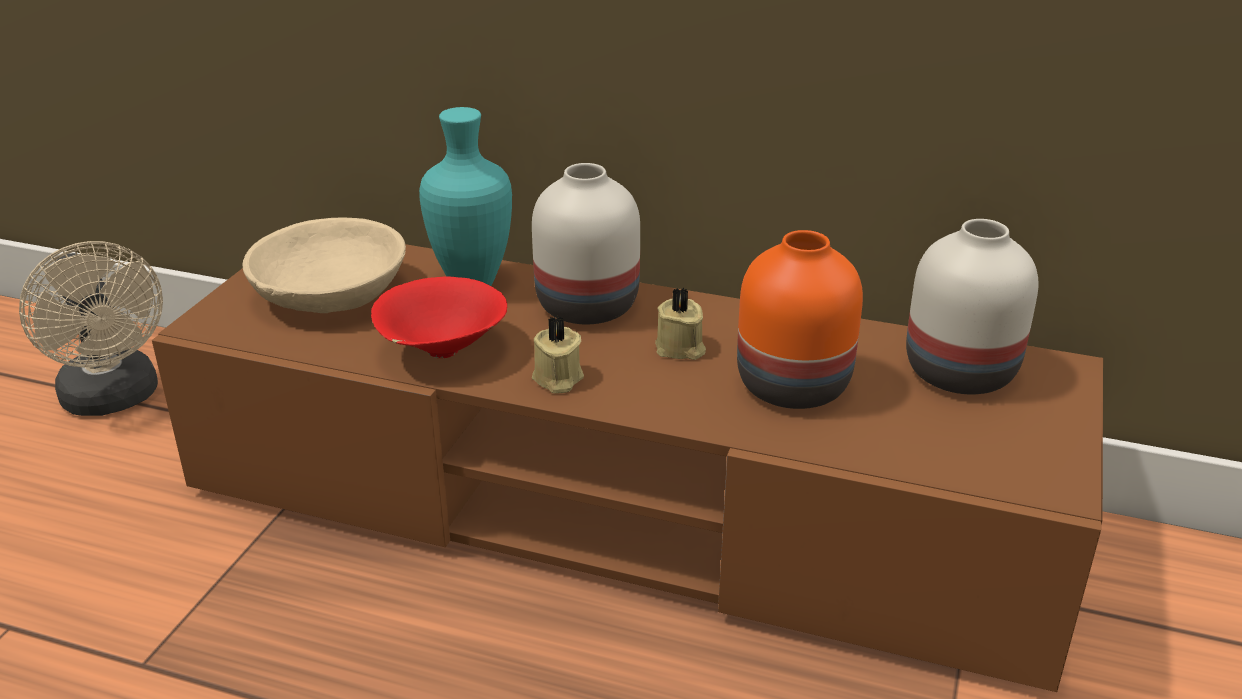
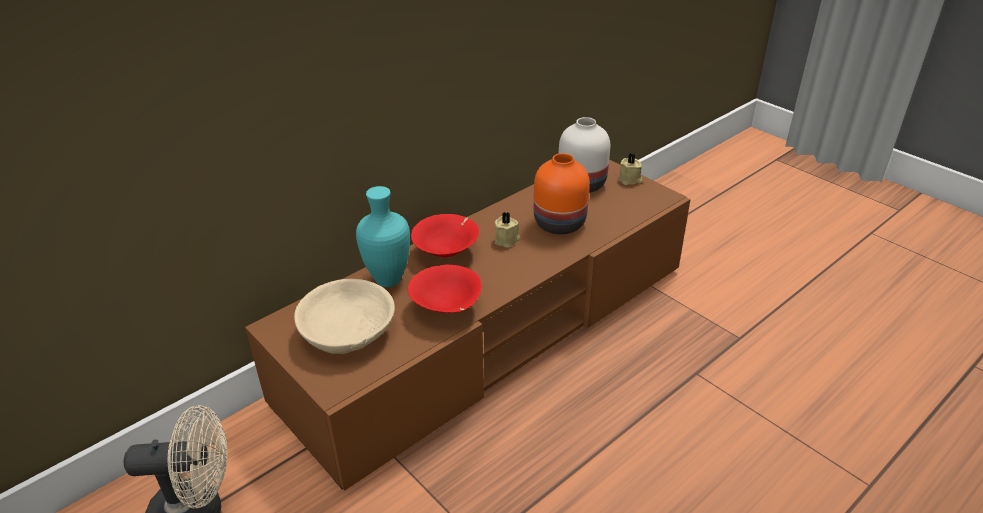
camera: 60 degrees left, 5 degrees up
white vase [532,163,640,324] -> red bowl [411,214,479,258]
beige candle [532,316,584,394] -> beige candle moved to [618,153,642,185]

